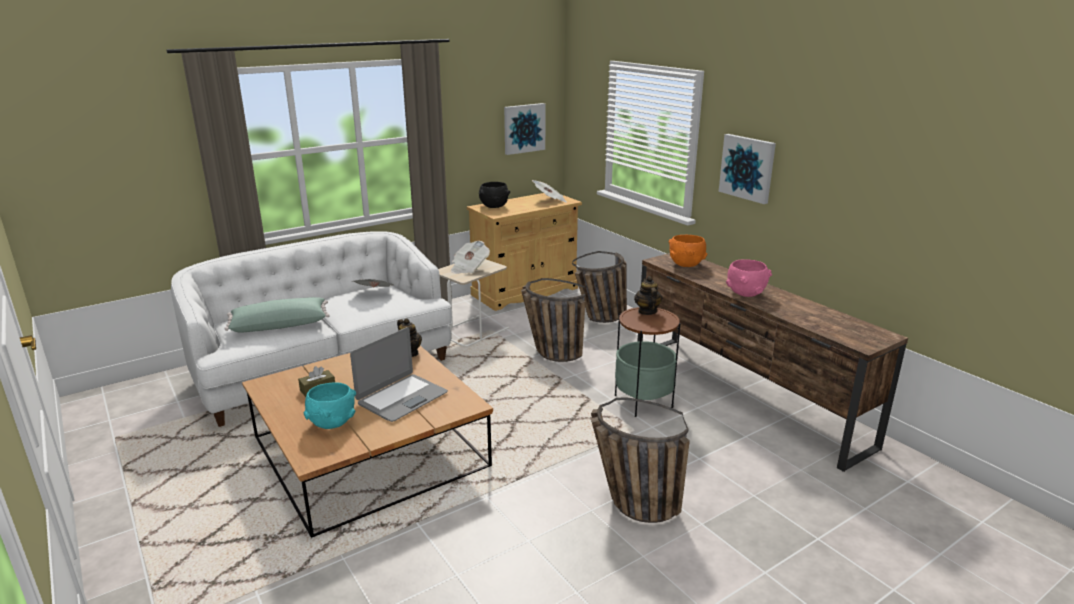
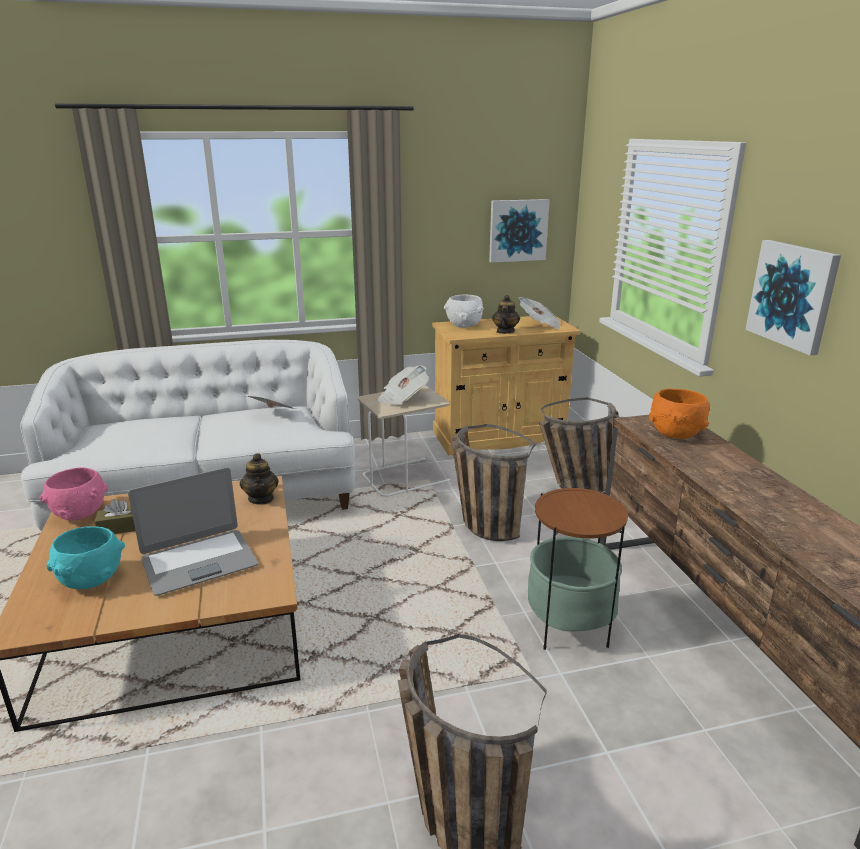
camera: 20 degrees right, 0 degrees up
green pillow [224,297,330,333] -> none
black bowl [479,182,510,208] -> white bowl [444,295,484,327]
teapot [634,276,662,315] -> teapot moved to [492,295,520,334]
pink bowl [726,259,772,297] -> pink bowl moved to [40,467,108,520]

